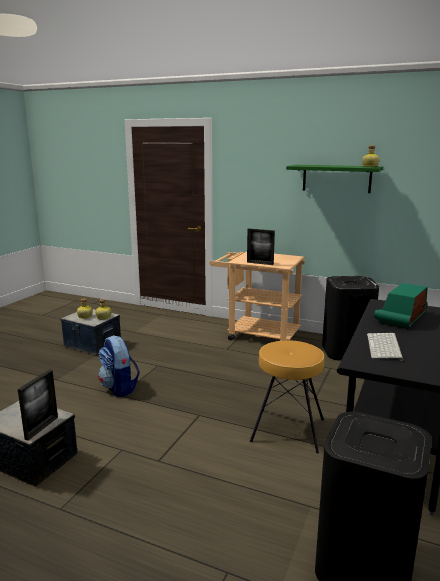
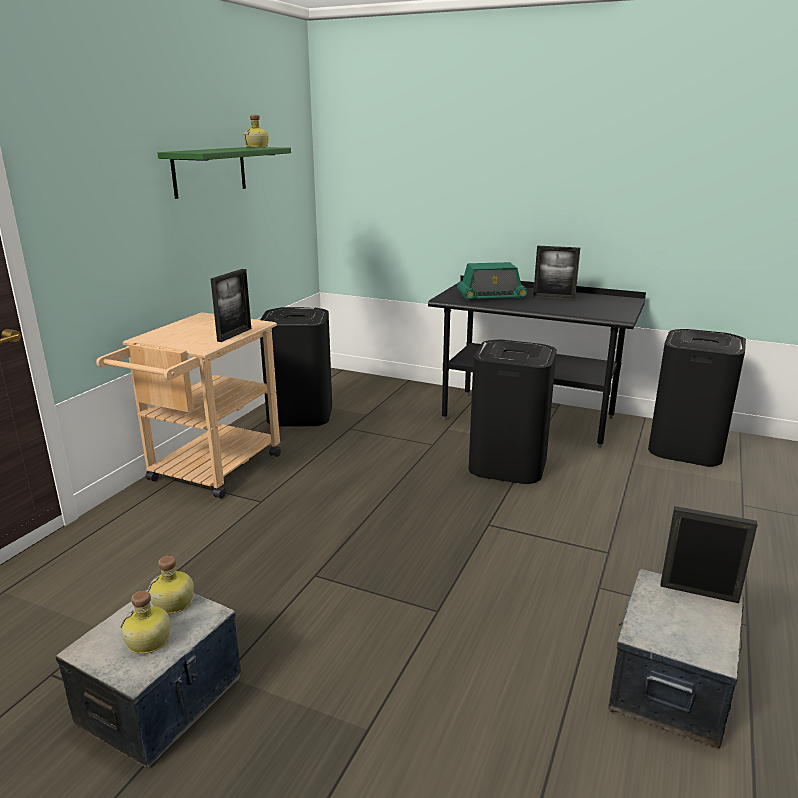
camera: 90 degrees left, 5 degrees up
backpack [98,335,140,397] -> none
brown stool [250,341,324,453] -> black trash can [469,340,557,484]
keyboard [367,333,404,361] -> none
radio [374,283,427,328] -> radio turned 45 degrees counterclockwise [457,262,527,301]
none -> picture frame [533,246,580,301]

